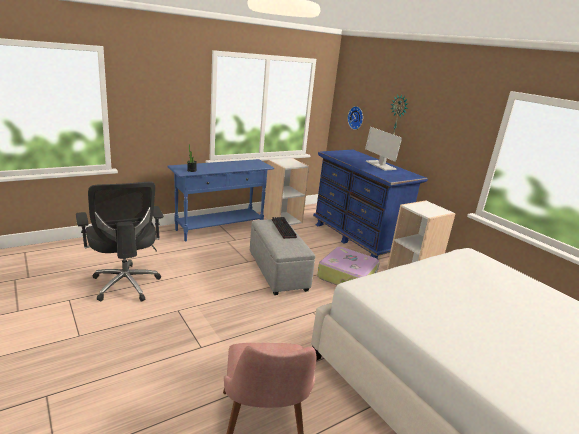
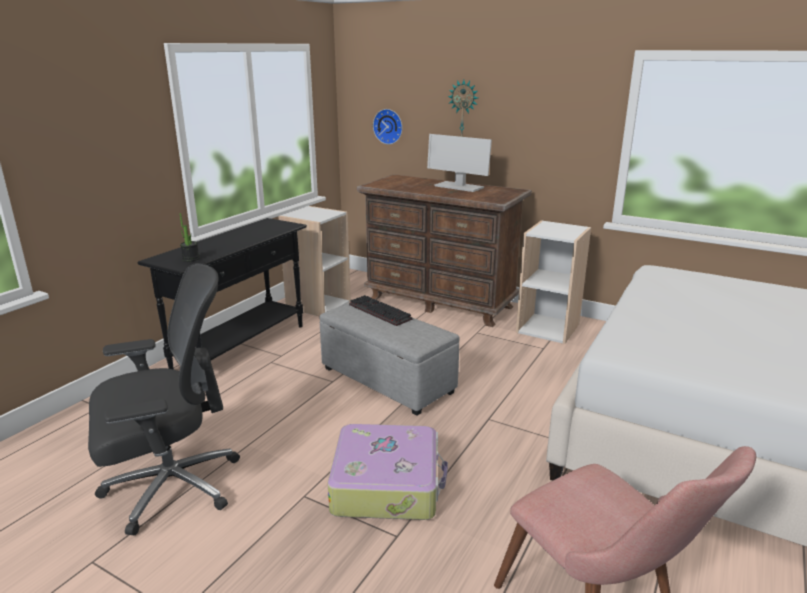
camera: 25 degrees left, 0 degrees up
office chair [76,182,164,302] -> office chair turned 60 degrees counterclockwise [88,263,240,535]
blue console table [167,159,274,241] -> black console table [138,218,307,370]
blue dresser [313,150,428,259] -> brown dresser [357,174,532,327]
suitcase [317,247,380,285] -> suitcase moved to [328,424,448,520]

